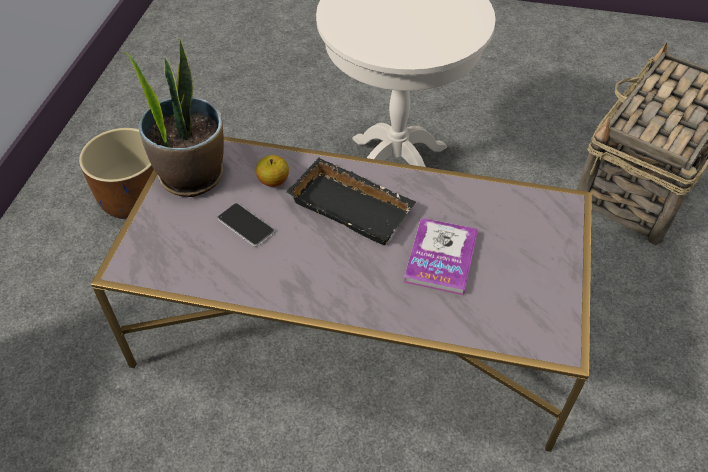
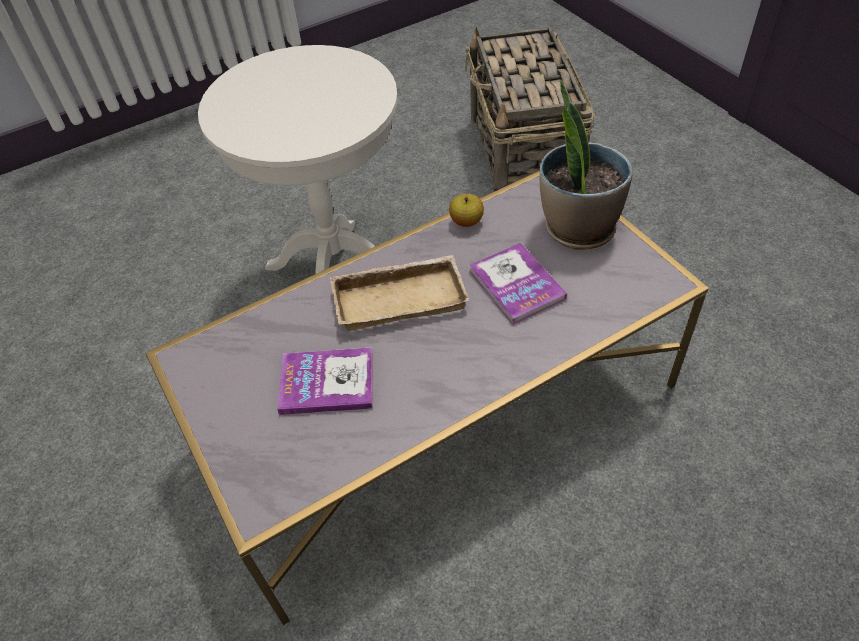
camera: 40 degrees left, 0 degrees up
brown planter [79,128,154,219] -> none
potted plant [124,37,224,197] -> potted plant moved to [540,80,633,250]
phone [217,203,275,247] -> book [277,347,373,415]
apple [256,155,289,187] -> apple moved to [449,194,484,227]
black tray [286,157,416,245] -> beige tray [329,255,469,331]

